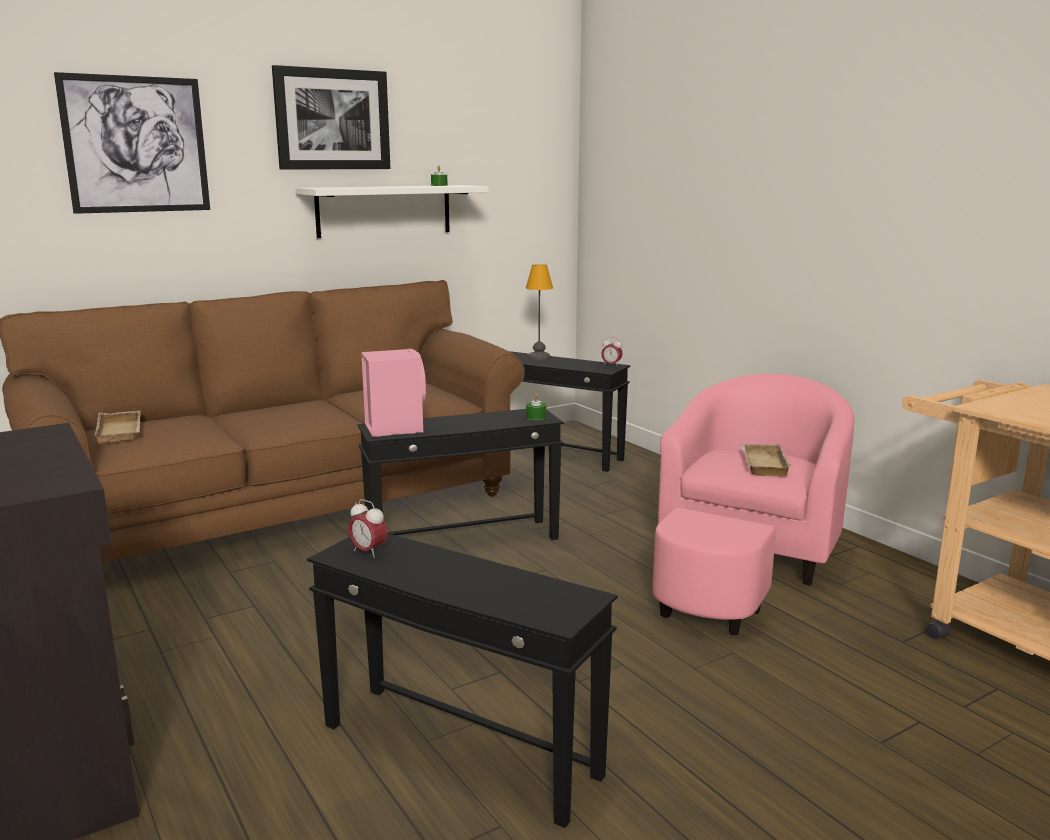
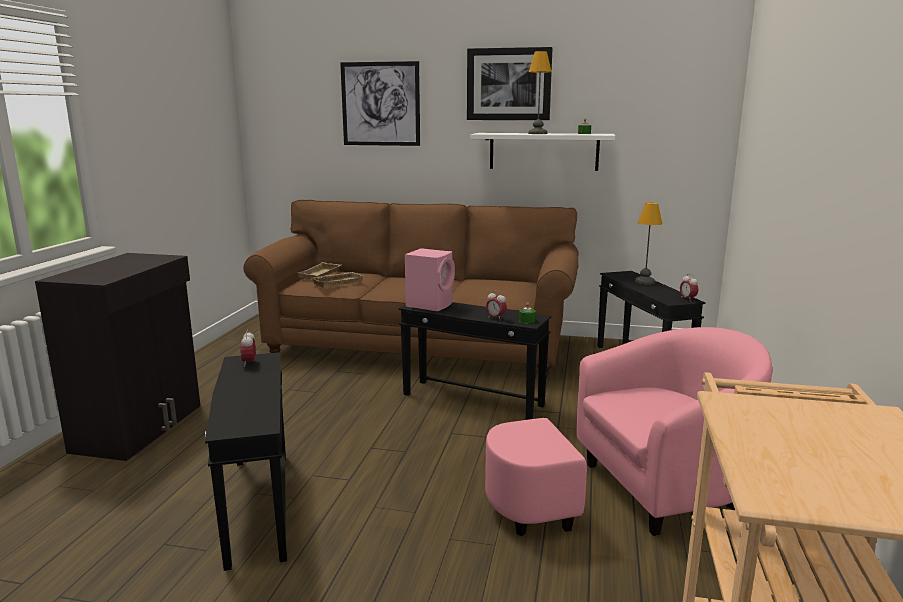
camera: 45 degrees right, 0 degrees up
beige tray [740,444,792,476] -> beige tray moved to [312,272,363,288]
none -> alarm clock [486,290,507,319]
none -> table lamp [528,51,552,134]

